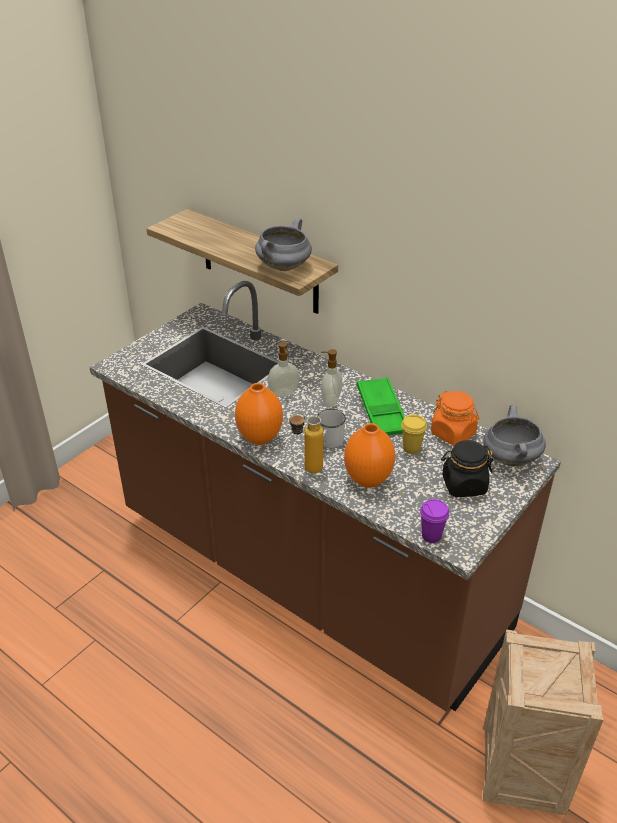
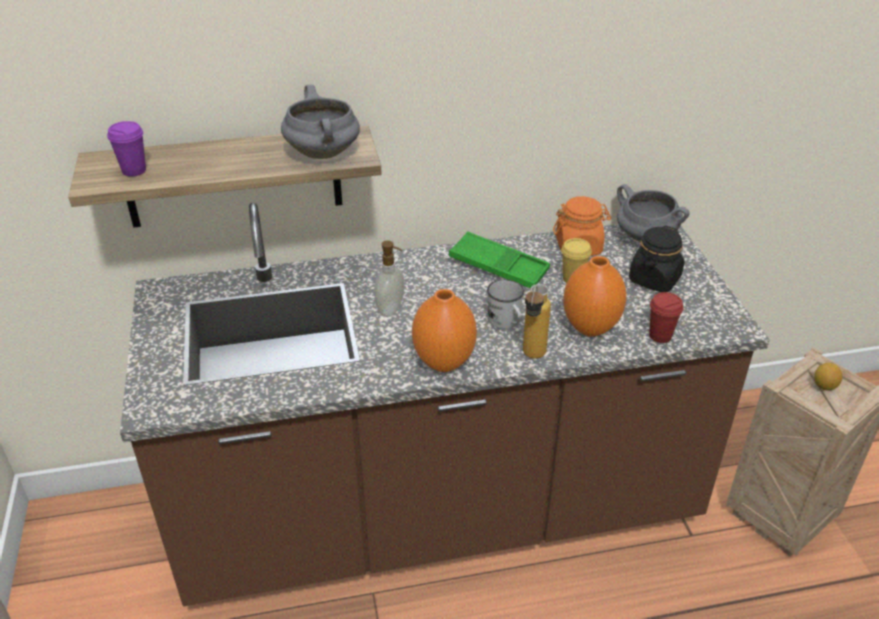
camera: 50 degrees left, 0 degrees up
soap dispenser [321,349,342,407] -> none
purple cup [420,499,449,543] -> purple cup moved to [107,121,146,177]
none -> red cup [649,292,683,343]
none -> lemon [814,363,842,390]

